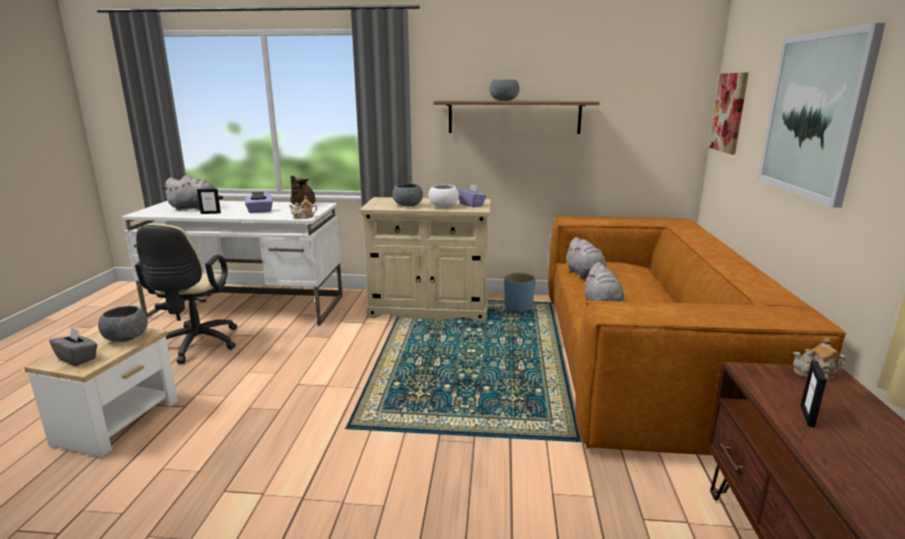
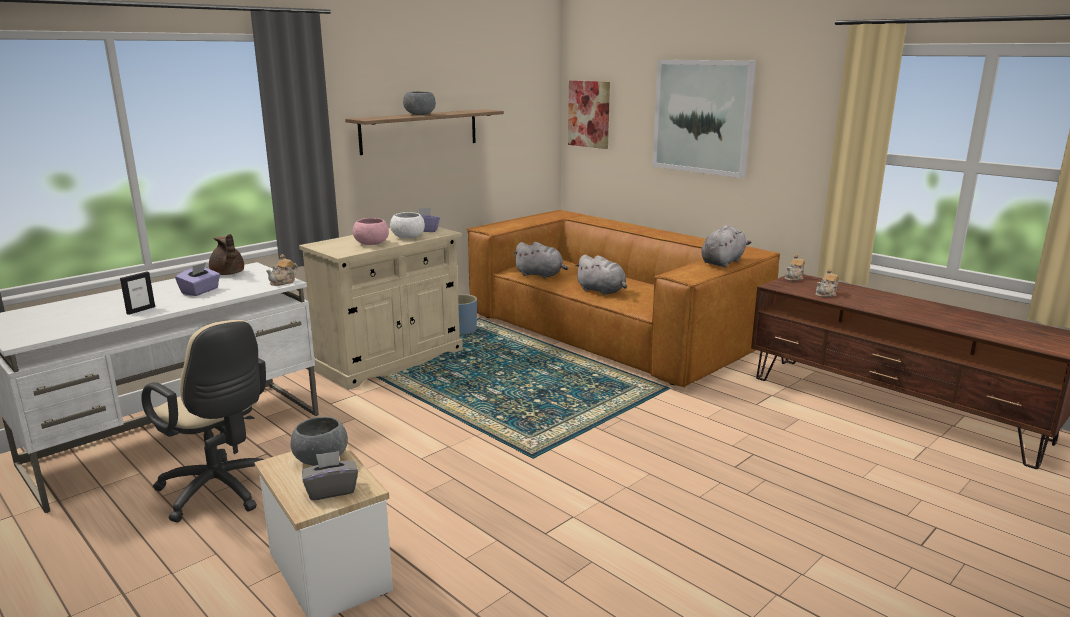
camera: 50 degrees left, 0 degrees up
grey plush toy [162,175,223,210] -> grey plush toy moved to [701,225,751,267]
grey bowl [393,183,423,206] -> pink bowl [353,218,389,245]
picture frame [800,360,827,428] -> teapot [815,269,839,297]

